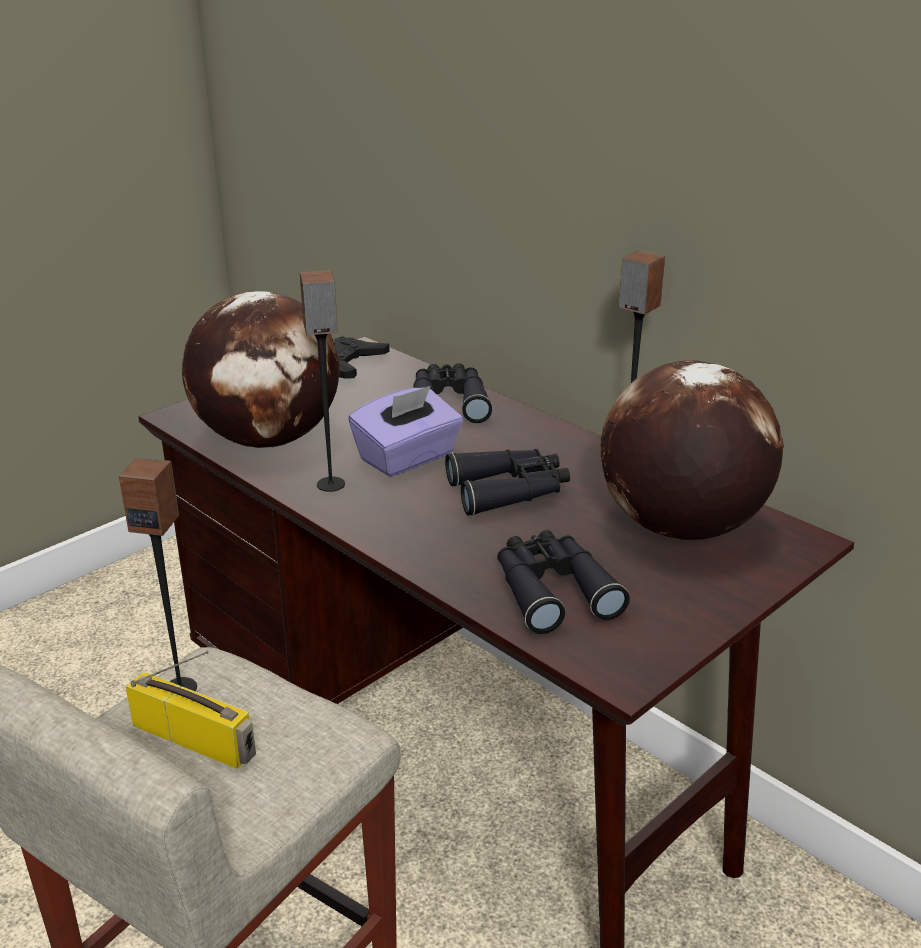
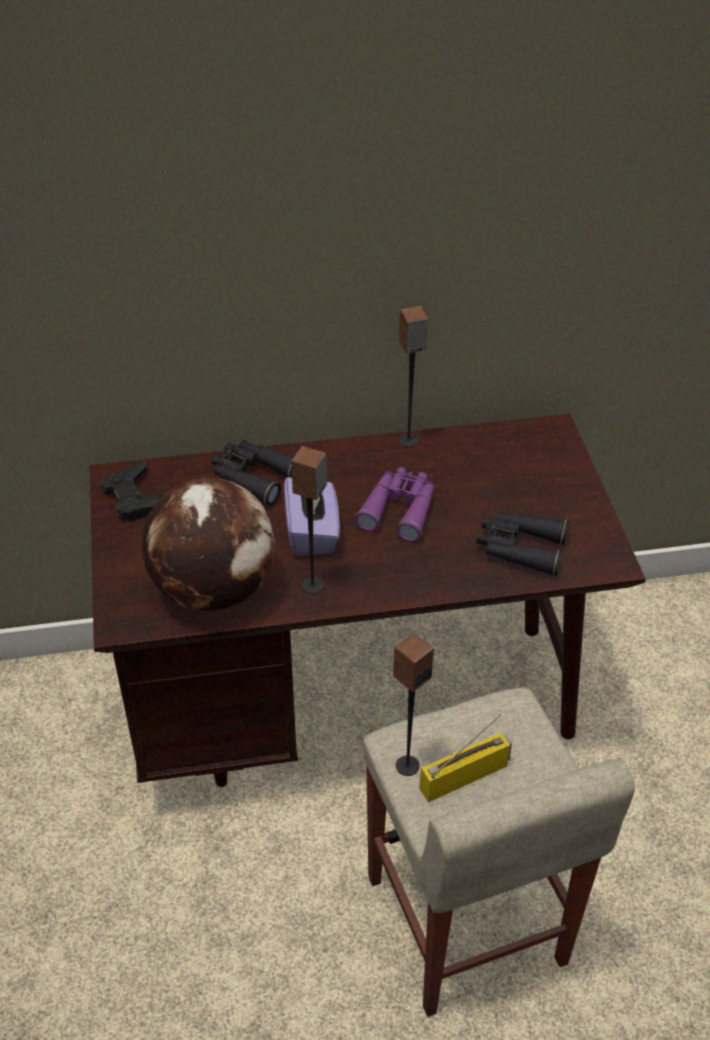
camera: 55 degrees left, 15 degrees up
black binoculars [445,449,570,516] -> purple binoculars [355,467,435,542]
globe [600,360,784,540] -> none

